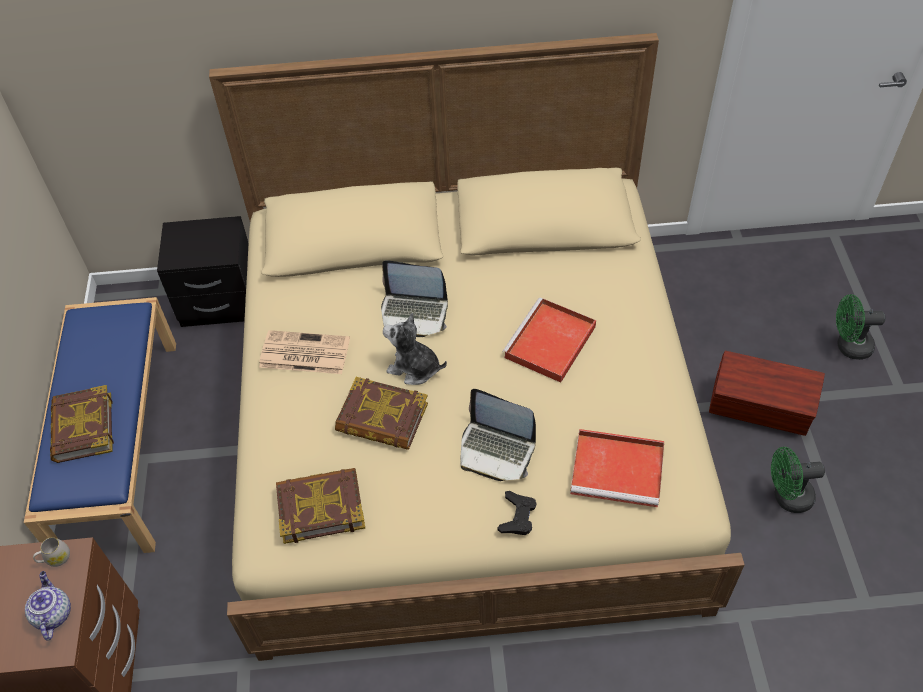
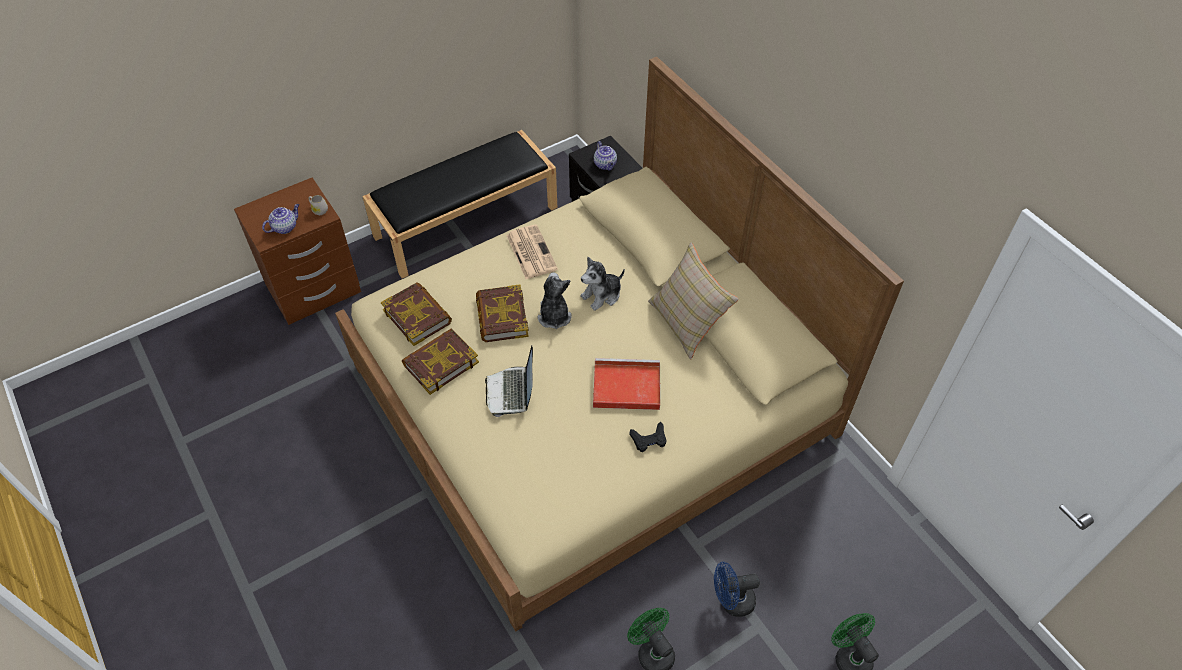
camera: 60 degrees right, 0 degrees up
blue bench [24,297,176,553] -> black bench [362,130,558,279]
book [50,385,114,463] -> book moved to [402,328,479,395]
laptop [381,260,448,337] -> plush toy [581,257,625,311]
black game controller [498,491,537,535] -> black game controller moved to [629,422,666,452]
red tray [570,429,664,507] -> none
brown storage box [709,351,825,436] -> blue fan [714,562,760,617]
none -> teapot [594,141,617,170]
none -> beige pillow [648,242,739,359]

